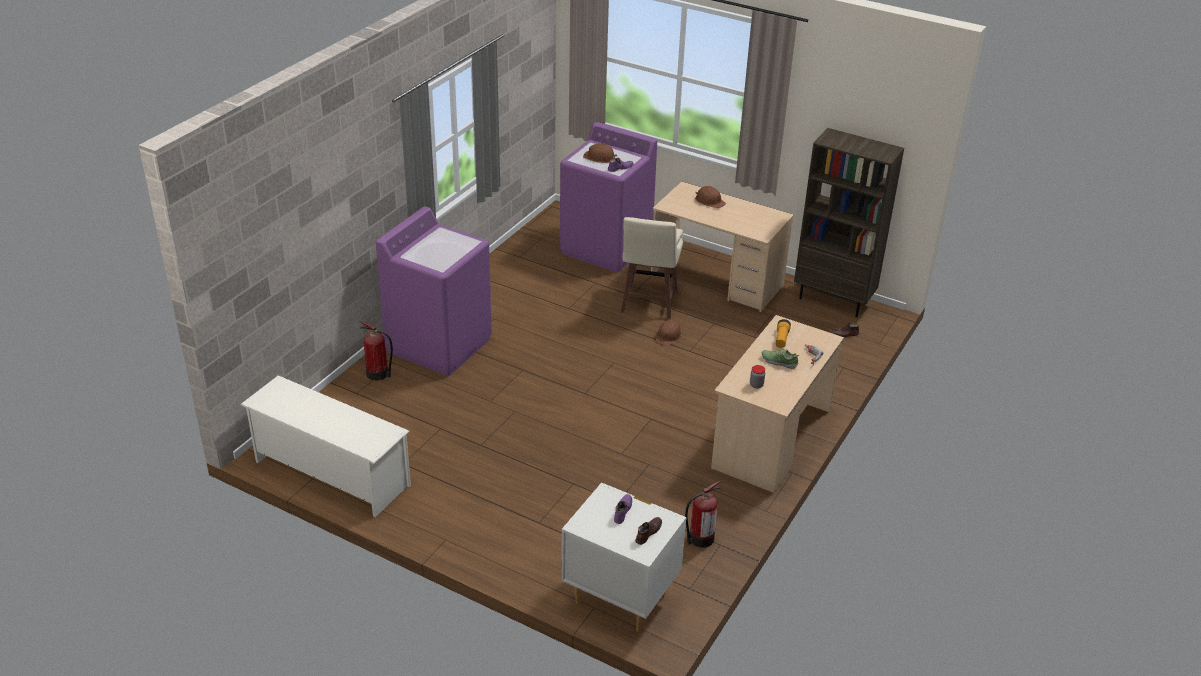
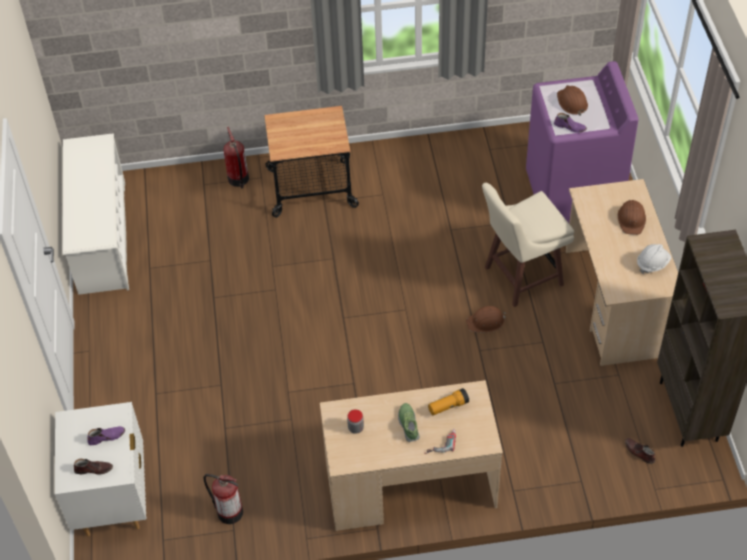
camera: 55 degrees right, 15 degrees up
purple washing machine [376,206,492,376] -> cart [264,106,359,218]
none -> white hard hat [637,244,671,274]

